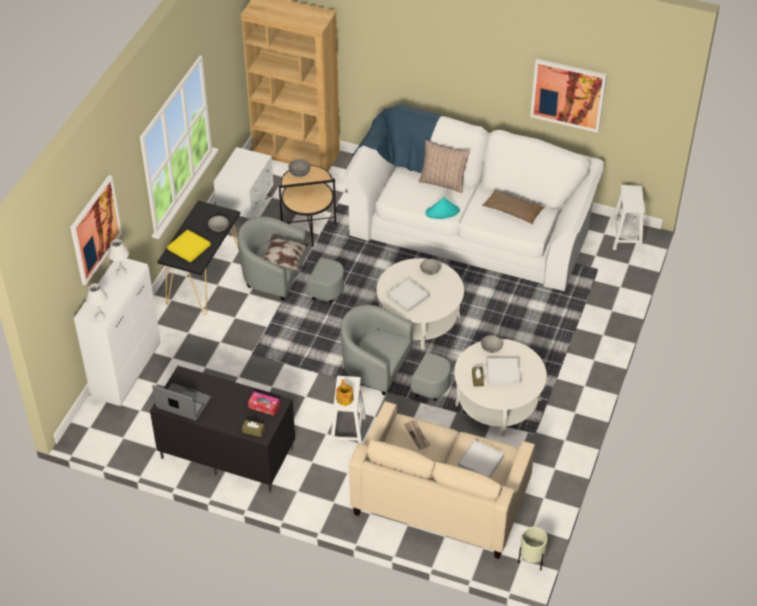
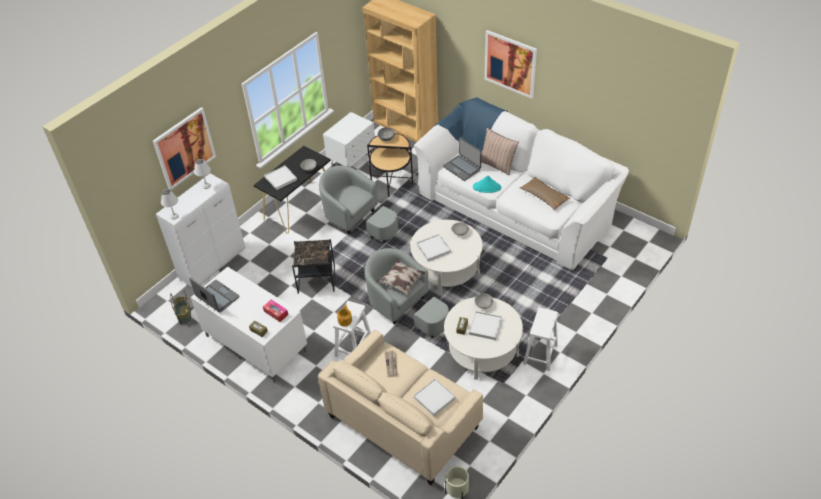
camera: 20 degrees right, 0 degrees up
black tv stand [150,366,295,492] -> white tv stand [191,267,307,382]
yellow tray [167,229,211,262] -> white tray [264,165,297,190]
pillow [263,236,310,271] -> pillow moved to [376,261,425,295]
picture [530,59,607,133] -> picture moved to [485,30,537,99]
white stool [611,185,645,251] -> white stool moved to [523,307,558,371]
none -> basket [170,291,191,324]
none -> black side table [292,239,335,294]
none -> laptop [443,137,481,181]

